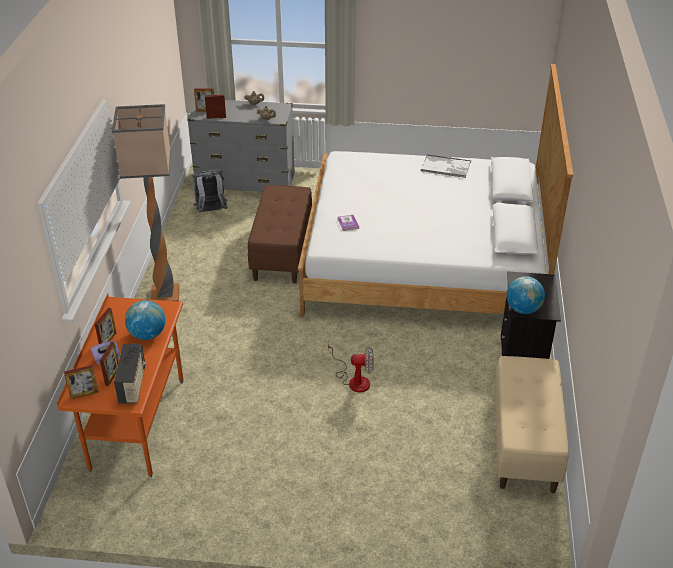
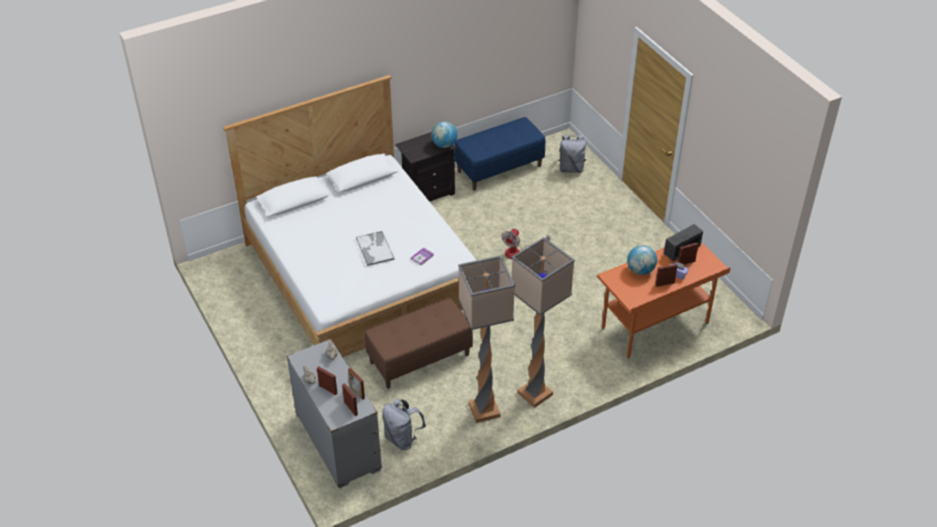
camera: 125 degrees left, 5 degrees up
picture frame [64,365,99,399] -> picture frame moved to [317,366,337,395]
fan [328,346,374,393] -> fan turned 120 degrees counterclockwise [502,229,550,259]
tray [421,154,471,178] -> tray moved to [356,231,395,266]
beige bench [495,356,569,493] -> blue bench [455,117,545,190]
none -> floor lamp [458,255,515,423]
none -> grey backpack [557,134,586,173]

